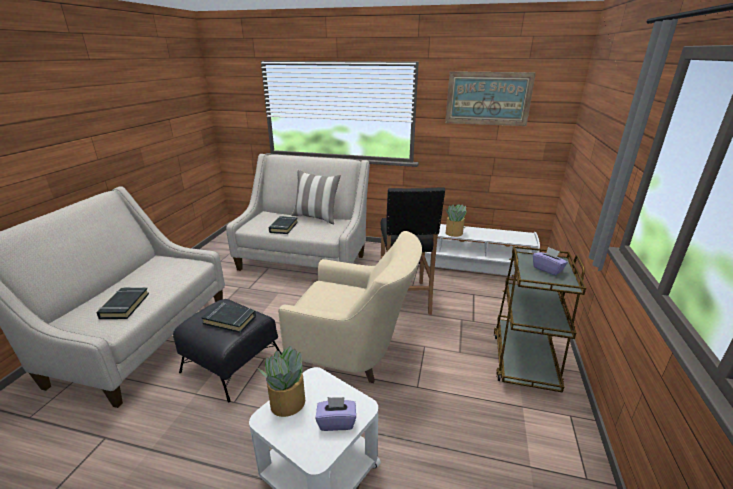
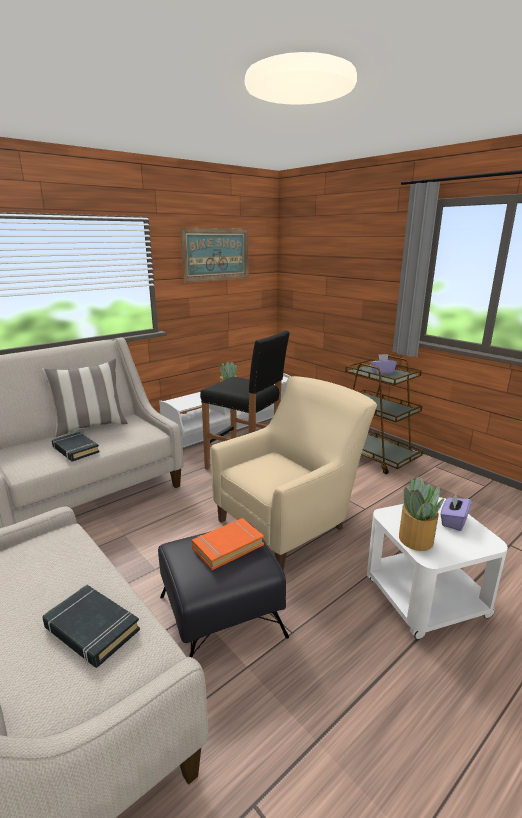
camera: 55 degrees left, 5 degrees down
black book [201,303,256,333] -> orange book [192,518,264,570]

